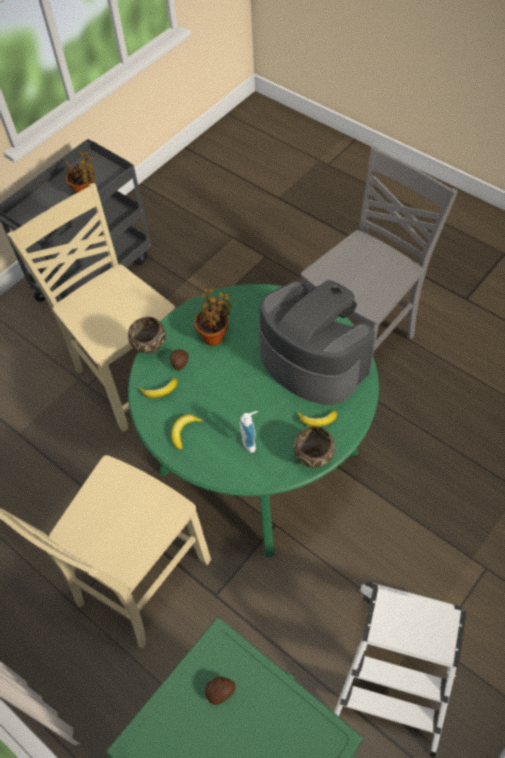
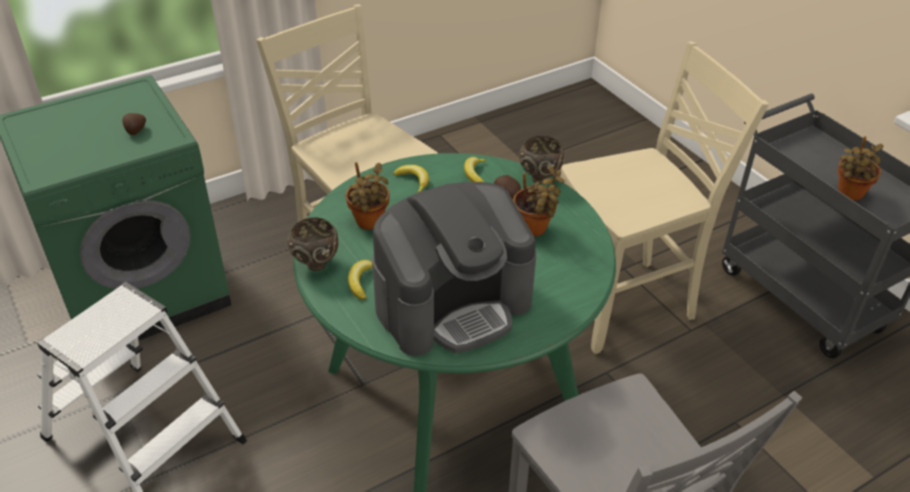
camera: 105 degrees right, 15 degrees down
soap dispenser [240,411,258,453] -> potted plant [345,162,390,230]

